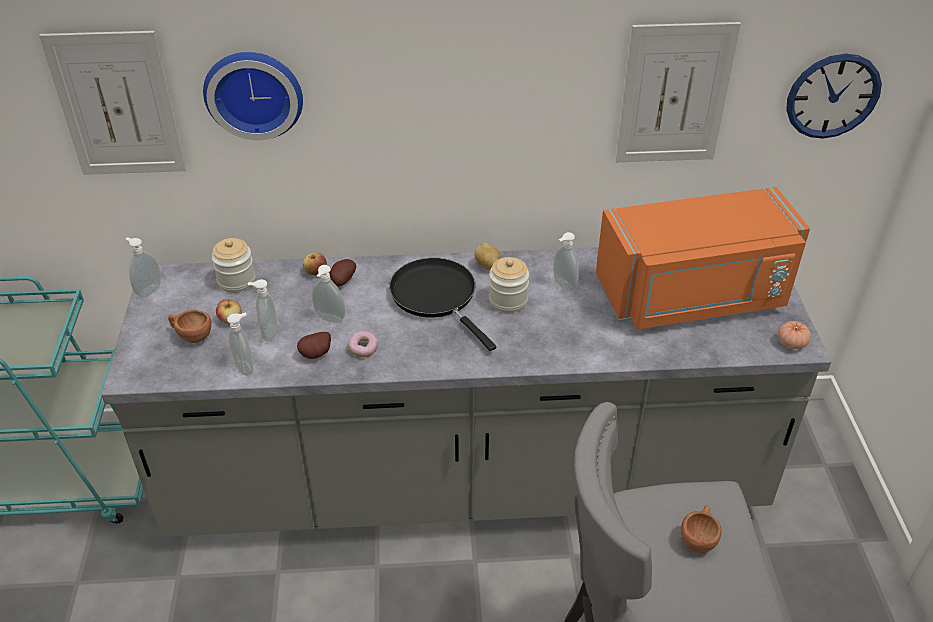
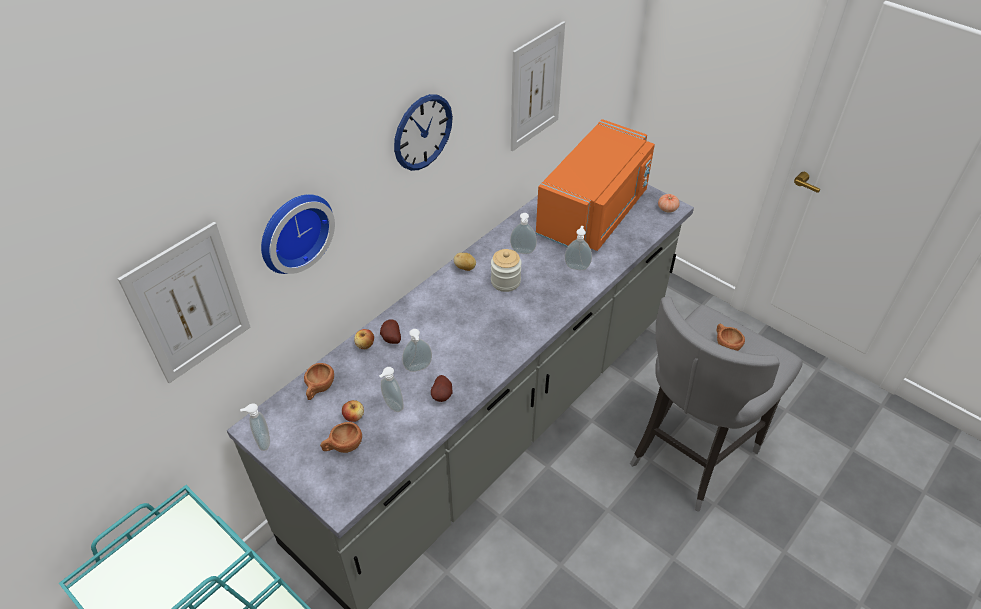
camera: 45 degrees left, 5 degrees up
jar [211,238,256,293] -> brown cup [304,363,334,400]
soap dispenser [227,312,253,376] -> soap dispenser moved to [565,226,592,270]
donut [348,331,378,357] -> none
black frying pan [389,258,496,351] -> none
wall clock [786,54,882,139] -> wall clock moved to [394,94,453,171]

